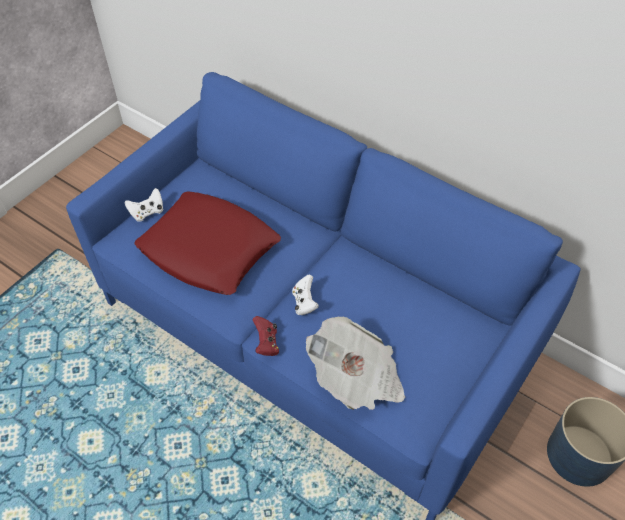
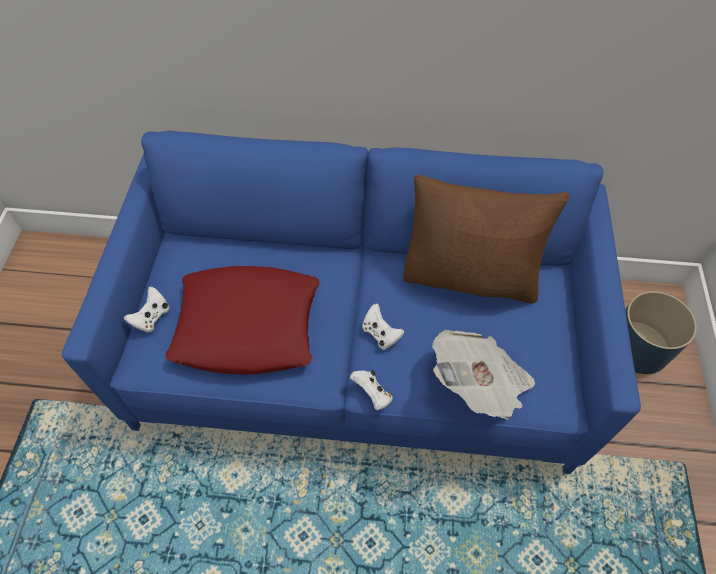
camera: 30 degrees left, 5 degrees up
red game controller [253,316,279,356] -> white game controller [350,370,393,411]
none -> brown pillow [403,175,570,304]

